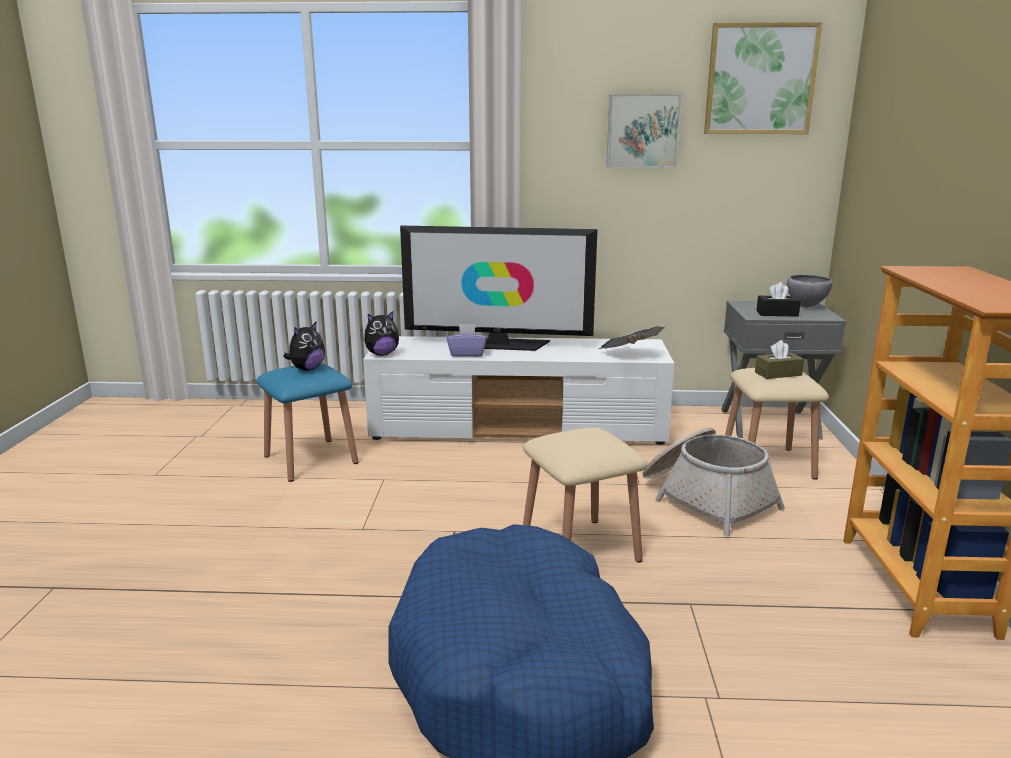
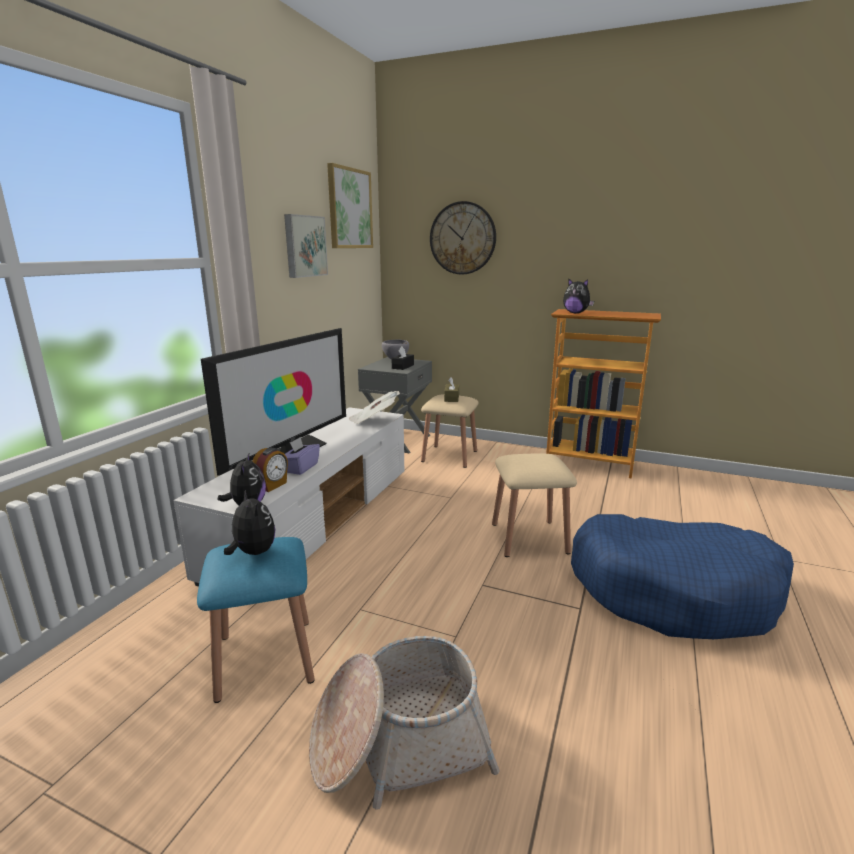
camera: 70 degrees left, 0 degrees up
basket [642,428,785,536] -> basket moved to [309,636,500,810]
none -> alarm clock [252,448,288,492]
none -> wall clock [430,201,496,275]
none -> plush toy [563,279,594,314]

